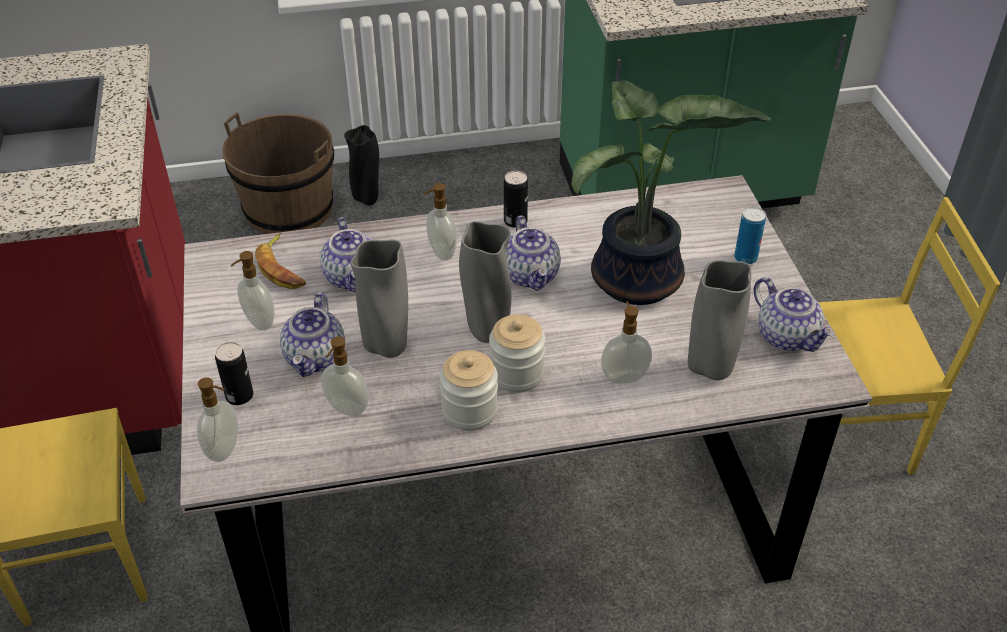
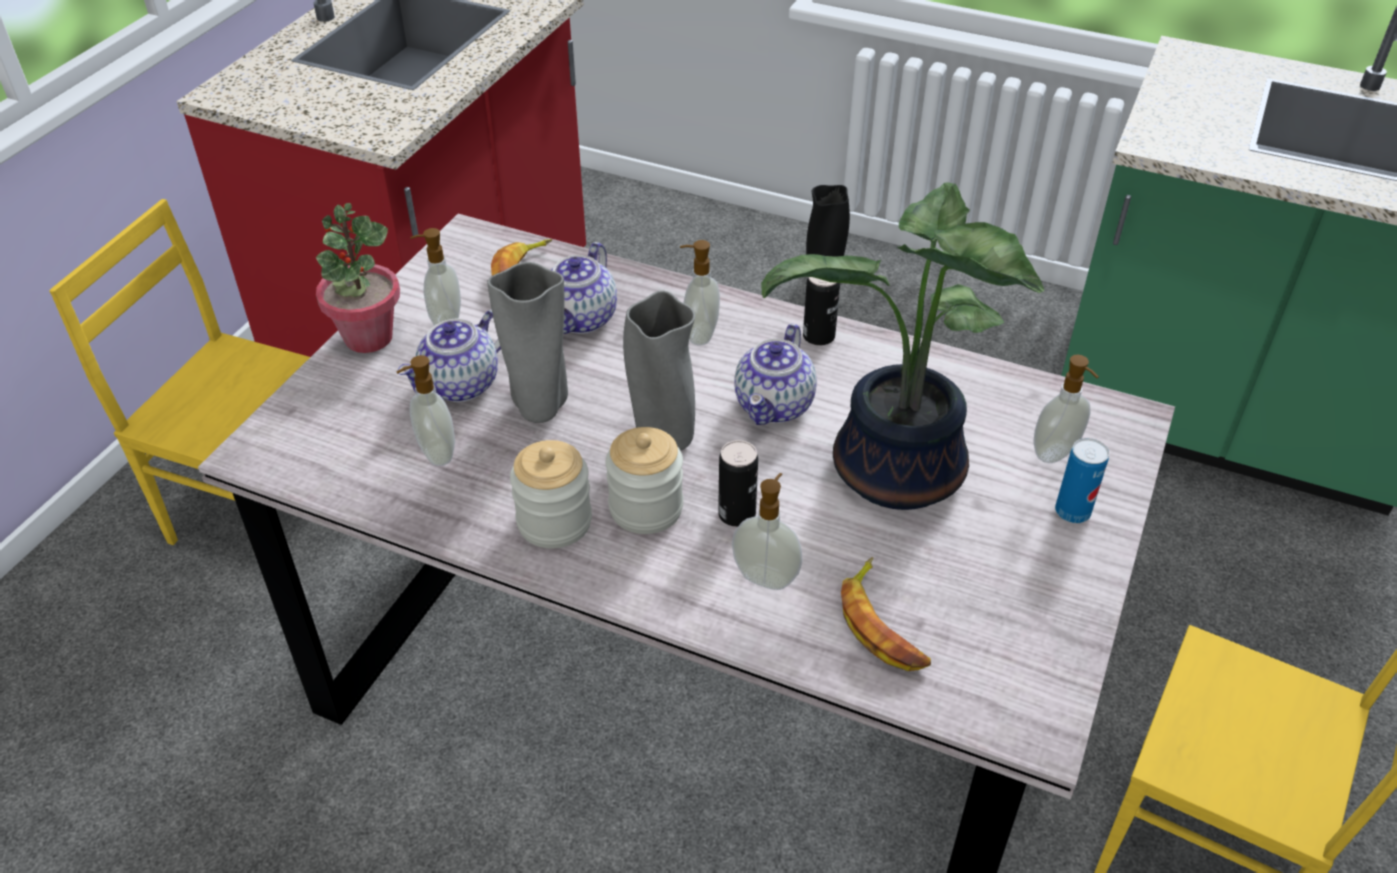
camera: 35 degrees right, 0 degrees up
soap dispenser [197,377,238,462] -> soap dispenser moved to [1034,355,1099,463]
can [215,342,253,405] -> can moved to [718,440,758,527]
brown bucket [222,113,334,234] -> none
grey vase [688,260,751,380] -> banana [841,557,931,671]
teapot [753,277,835,352] -> none
none -> potted plant [316,203,400,353]

